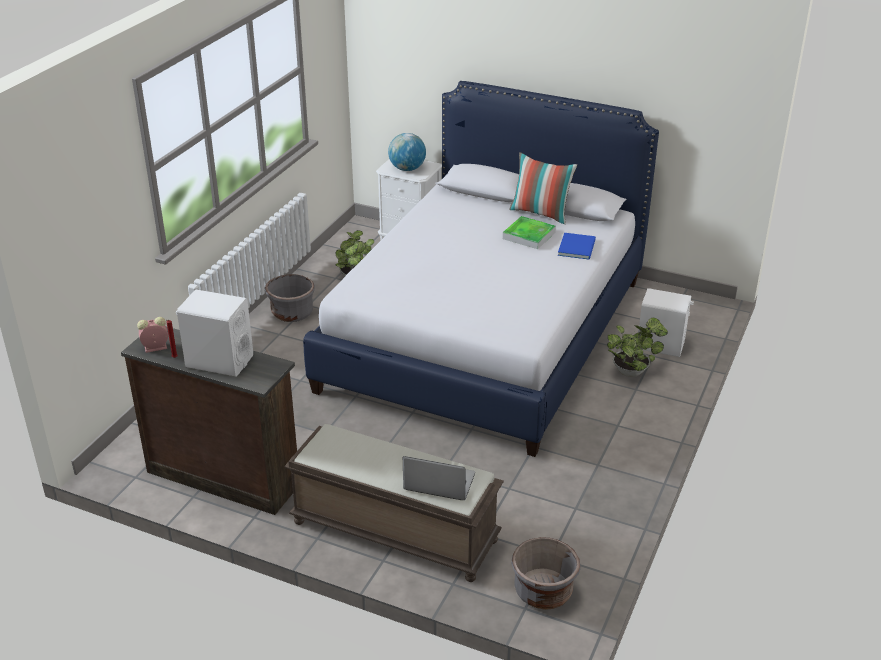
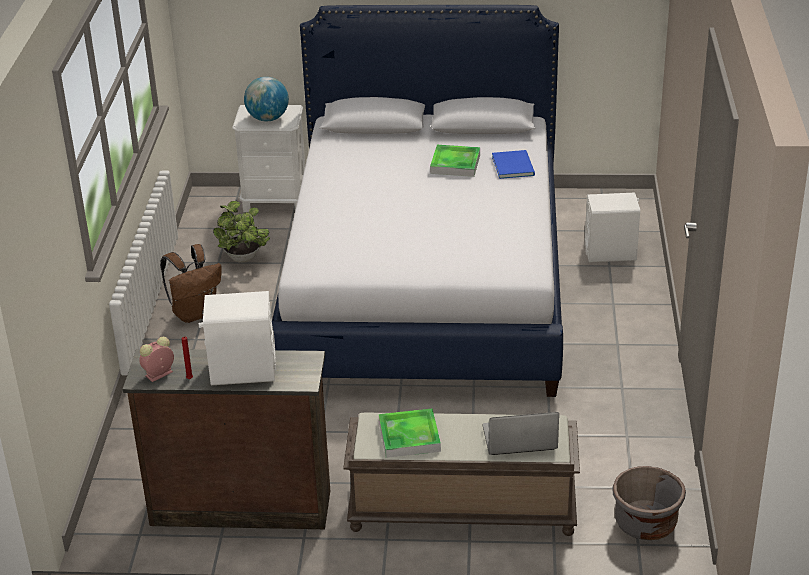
camera: 20 degrees left, 0 degrees up
grey planter [265,274,315,322] -> brown backpack [160,244,222,323]
pillow [509,152,577,224] -> none
potted plant [607,318,668,377] -> none
none -> tray [379,409,441,458]

